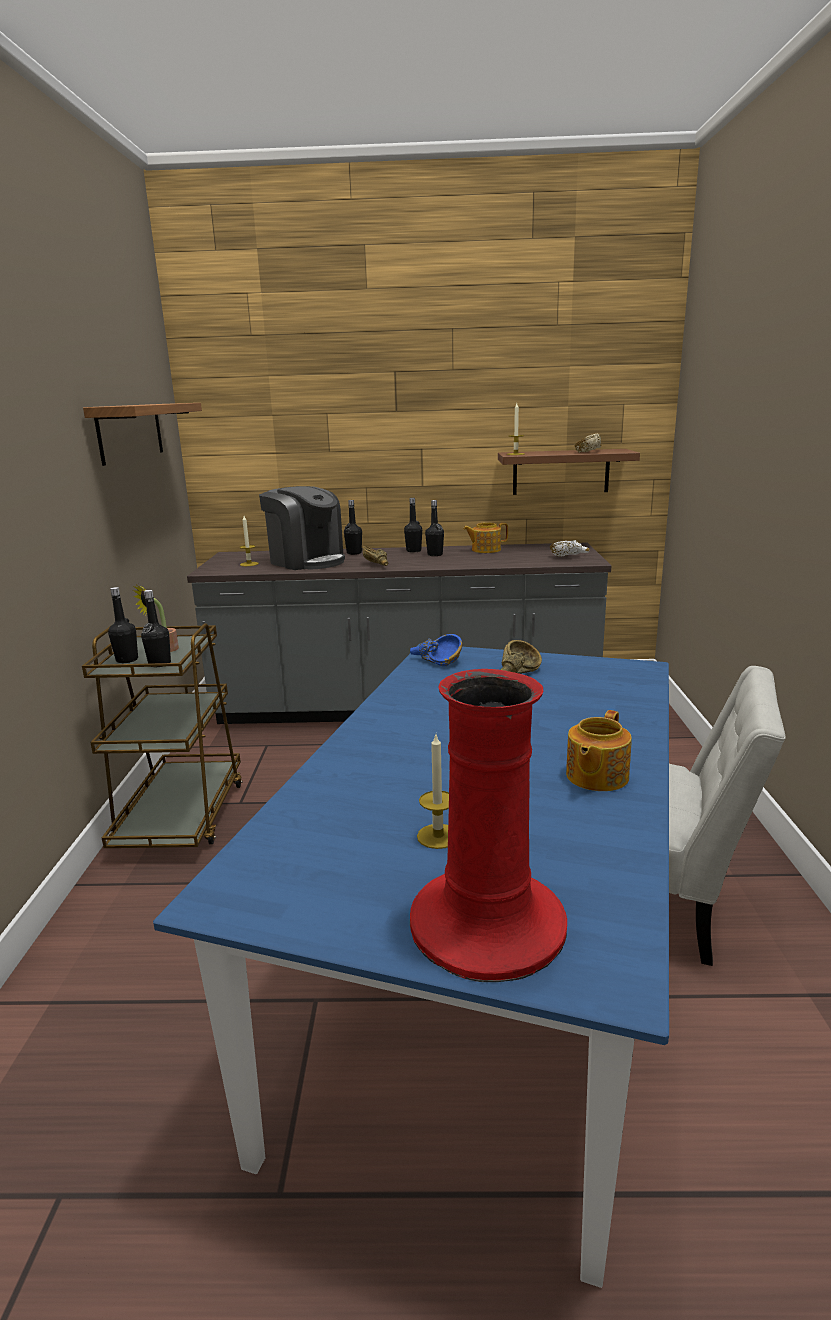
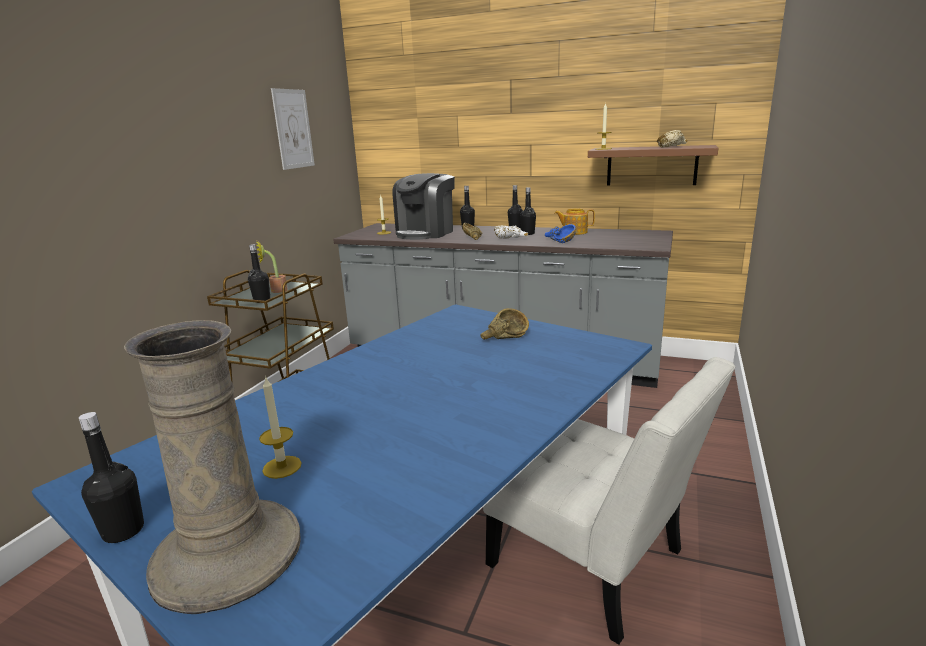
camera: 20 degrees right, 0 degrees up
shelf [83,403,202,466] -> picture [271,88,315,170]
black bottle [108,587,138,663] -> black bottle moved to [79,412,144,543]
coffee machine [259,486,345,570] -> coffee machine turned 60 degrees clockwise [392,173,455,240]
blue bowl [410,634,462,666] -> blue bowl moved to [545,224,576,243]
red vase [410,669,567,982] -> beige vase [124,320,300,614]
white bowl [550,540,589,557] -> white bowl moved to [494,225,528,239]
teapot [566,710,632,791] -> none

